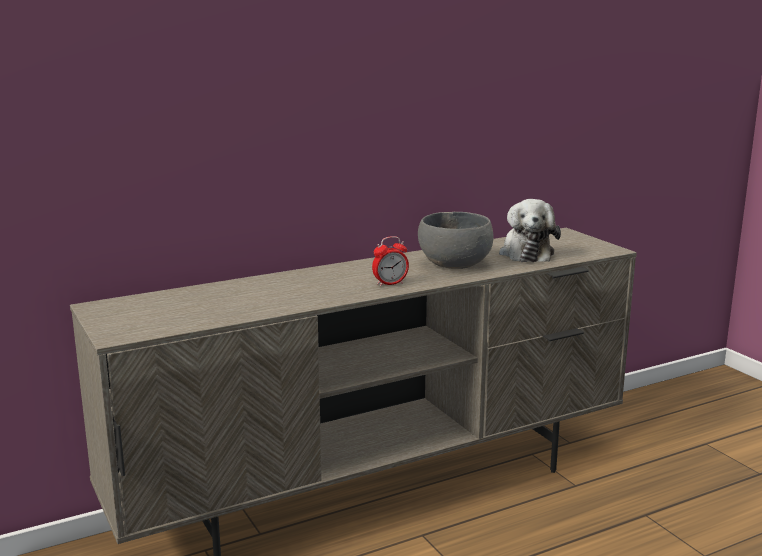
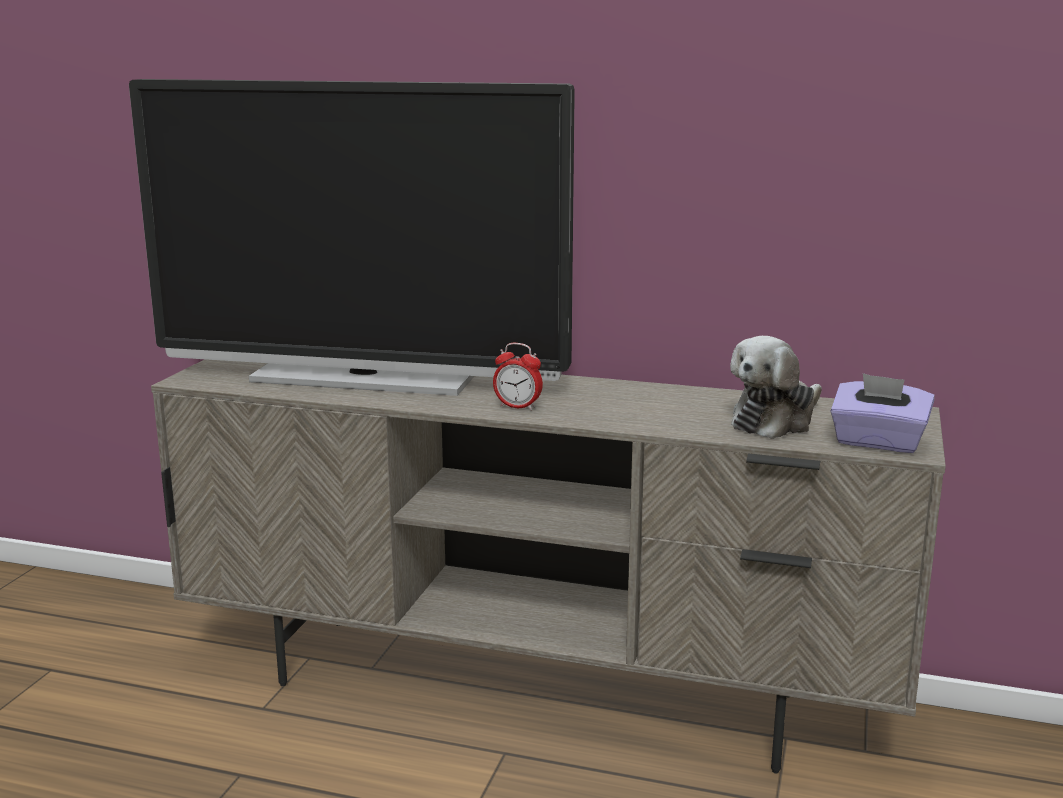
camera: 45 degrees right, 0 degrees up
grey bowl [418,212,494,269] -> none
none -> television [129,79,575,396]
none -> purple tissue box [831,373,935,453]

